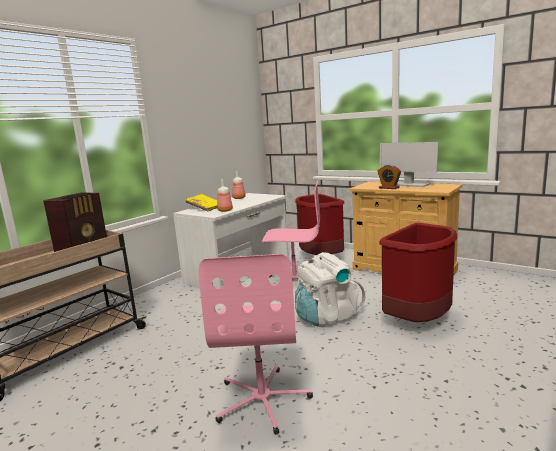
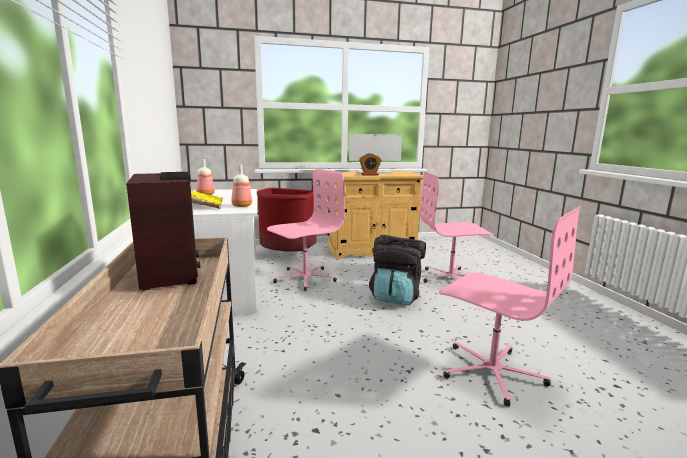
camera: 50 degrees left, 0 degrees up
white backpack [295,252,365,327] -> black backpack [369,235,426,305]
red trash can [379,223,457,322] -> pink office chair [420,171,493,283]

